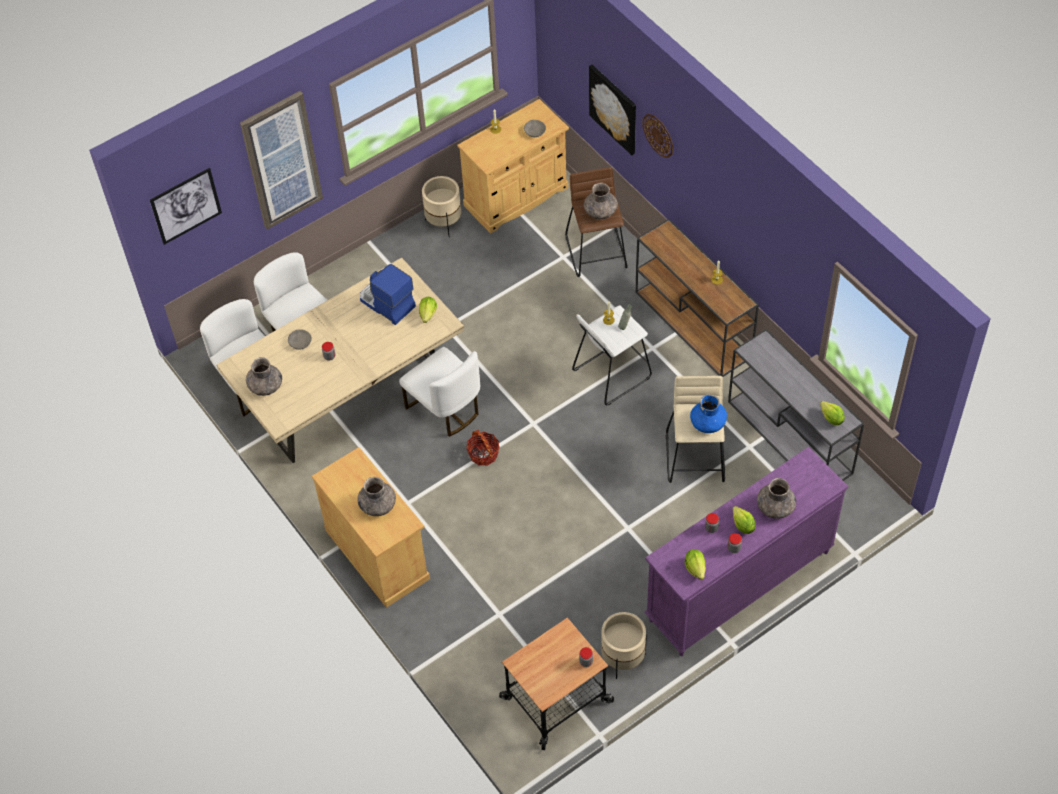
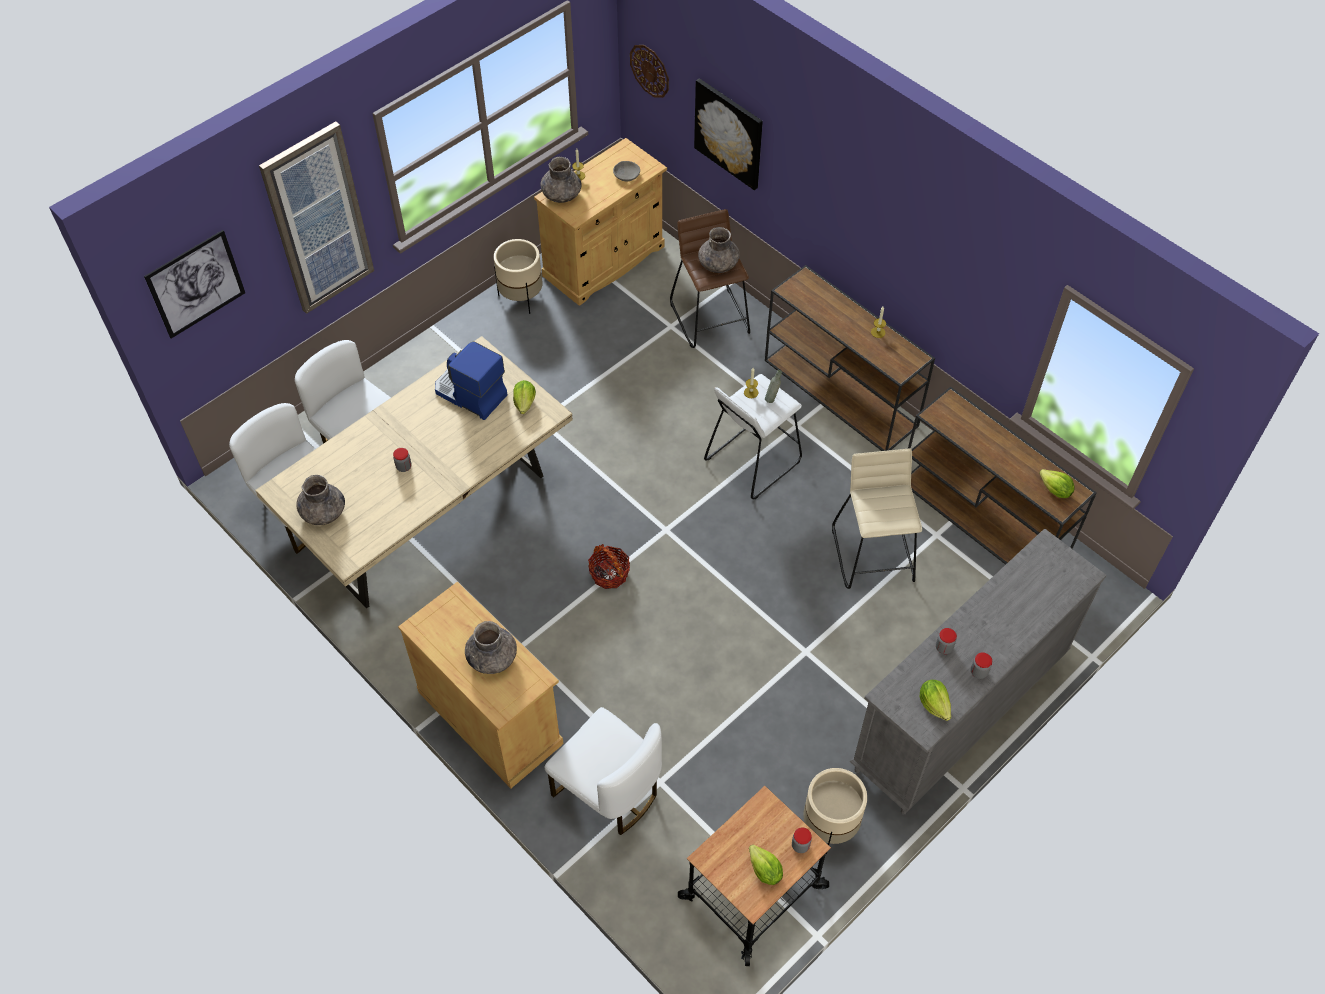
camera: 10 degrees left, 0 degrees up
grey bowl [288,329,312,350] -> none
white chair [399,347,480,437] -> white chair moved to [545,707,662,835]
wall clock [642,114,673,158] -> wall clock moved to [630,45,669,98]
purple dresser [644,447,848,656] -> grey dresser [849,528,1106,815]
blue vase [690,394,727,433] -> none
grey console table [728,329,864,481] -> brown console table [908,386,1097,565]
lettuce [733,506,755,534] -> lettuce moved to [749,844,783,885]
grey vase [757,478,796,519] -> grey vase moved to [541,157,582,203]

